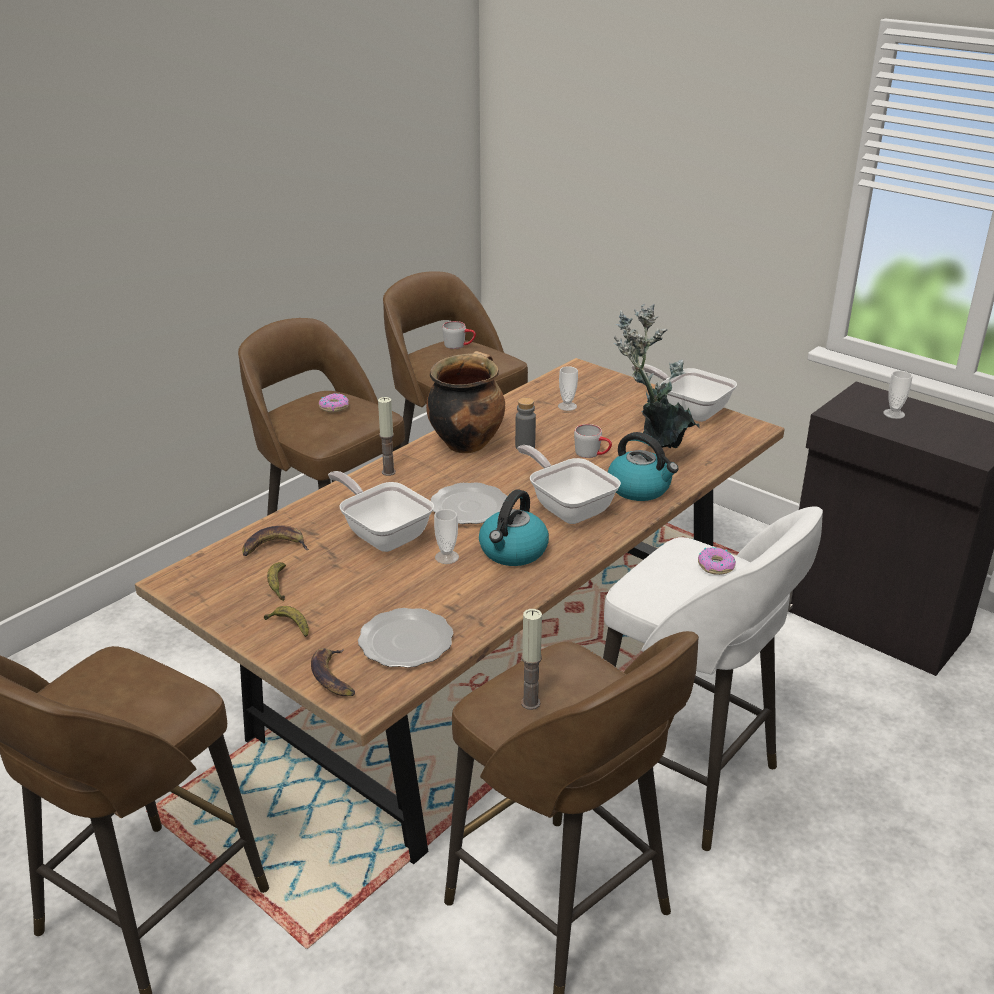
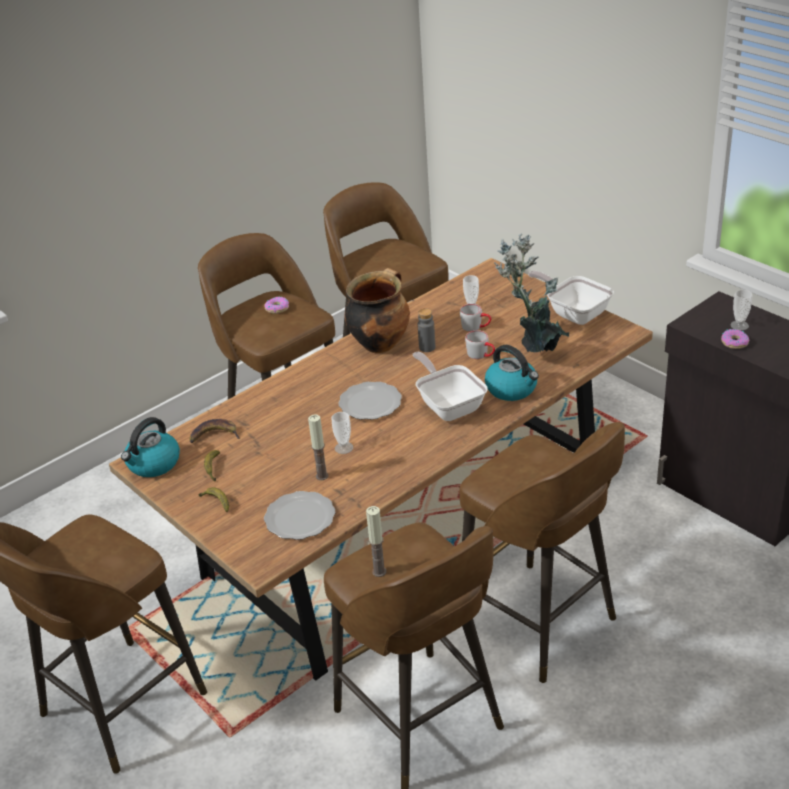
camera: 10 degrees right, 5 degrees up
banana [311,648,355,696] -> none
frying pan [328,471,434,552] -> none
candle [378,397,396,476] -> candle moved to [308,414,329,480]
grey mug [442,321,476,349] -> grey mug moved to [460,304,491,332]
kettle [479,489,549,566] -> kettle moved to [121,417,180,477]
white stool [603,506,823,851] -> brown stool [459,422,625,683]
donut [698,547,736,575] -> donut moved to [721,329,749,349]

